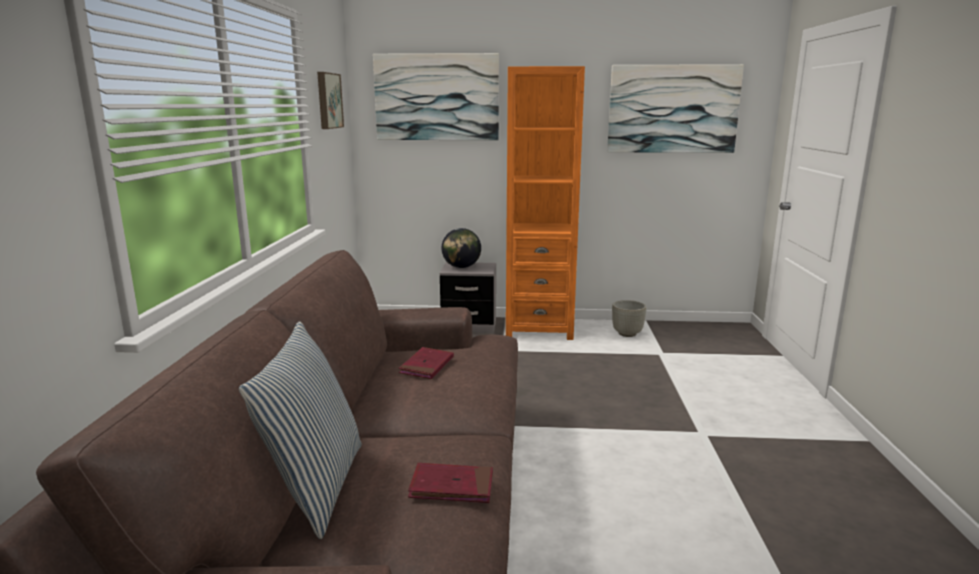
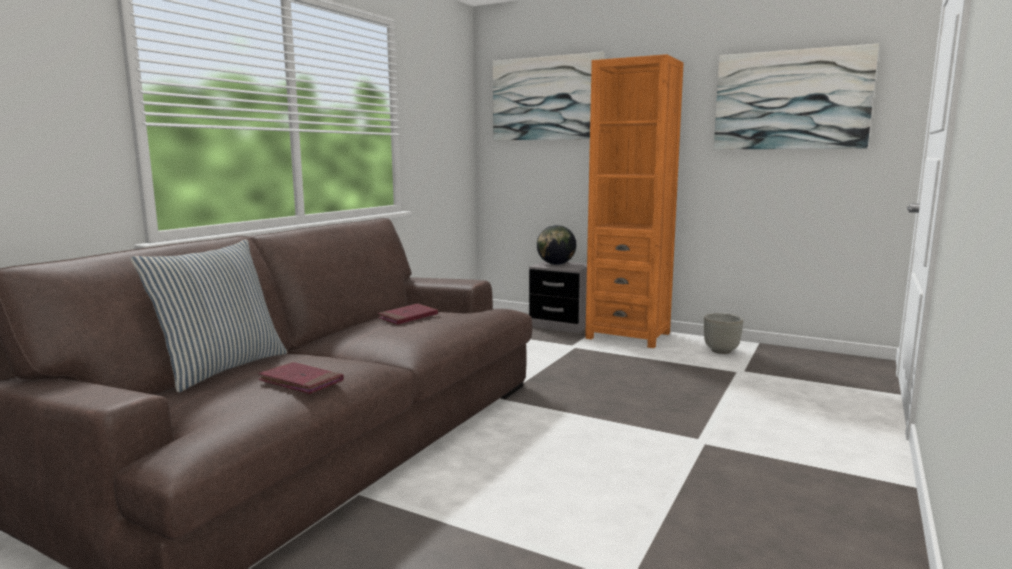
camera: 25 degrees right, 5 degrees down
picture [317,72,344,129] -> none

